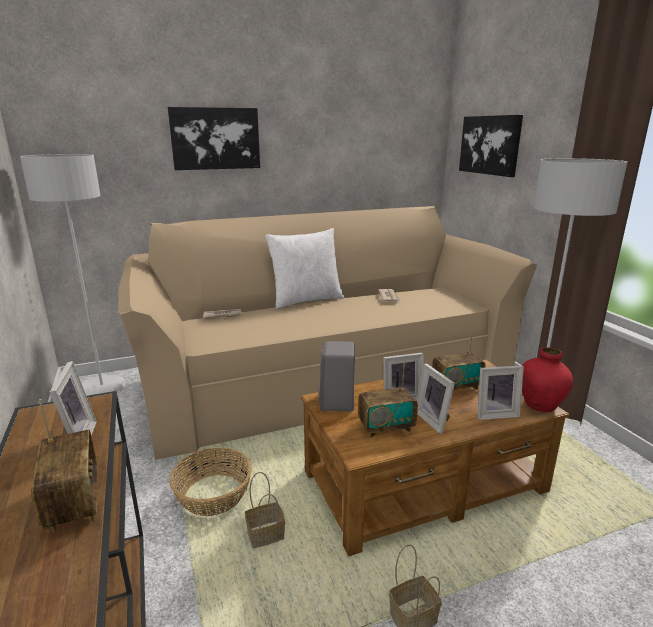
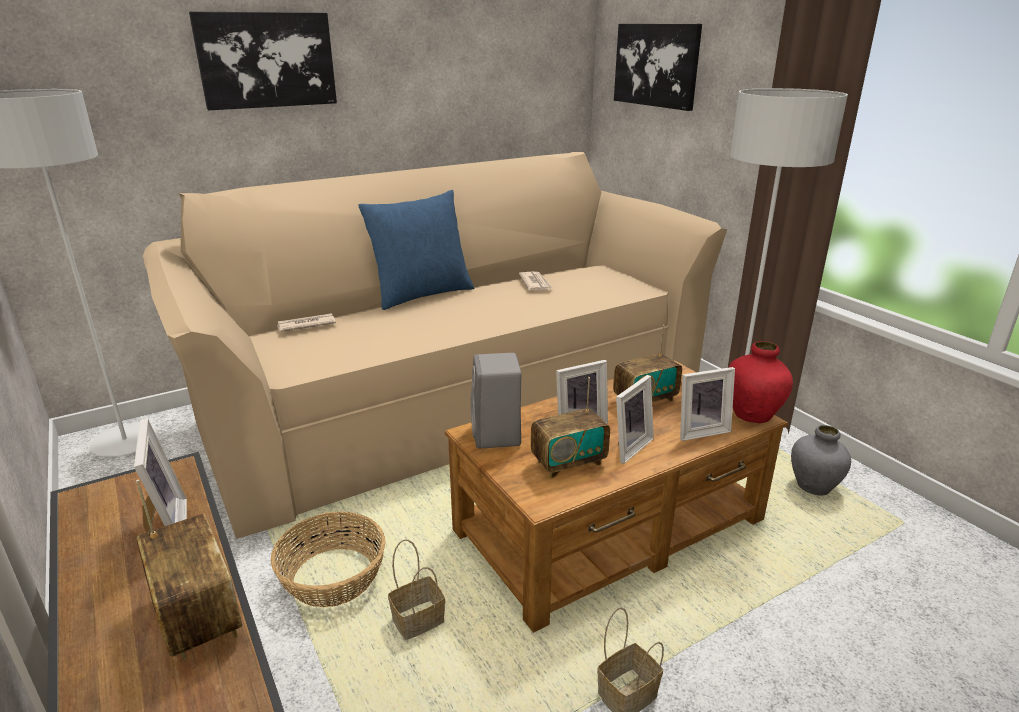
camera: 10 degrees left, 5 degrees up
white pillow [265,228,344,309] -> blue pillow [358,190,474,310]
picture frame [416,363,455,434] -> picture frame turned 105 degrees counterclockwise [616,375,654,464]
none -> grey vase [791,425,851,496]

